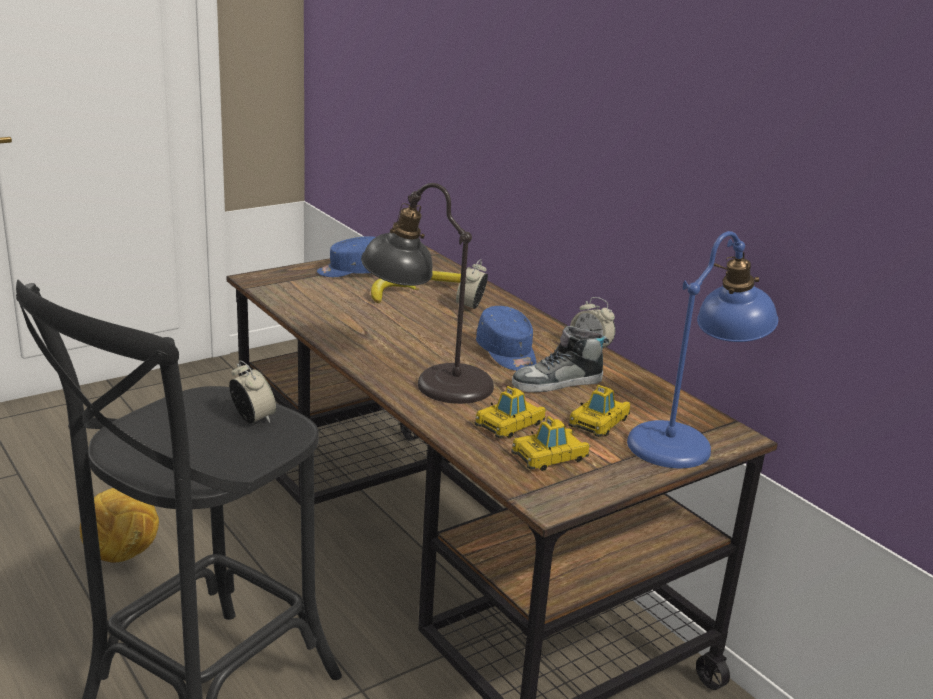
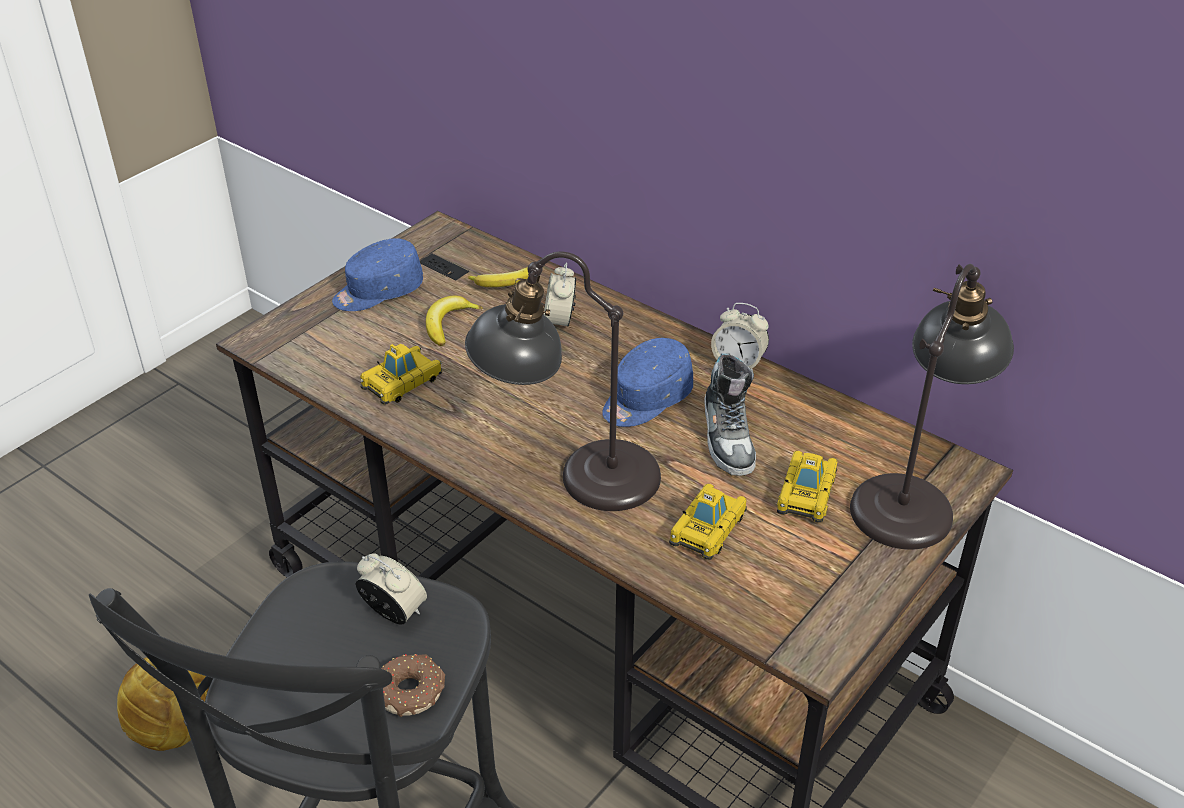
camera: 15 degrees left, 15 degrees up
blue cap [476,306,536,371] -> blue cap turned 90 degrees clockwise [602,338,693,427]
shoe [511,326,609,392] -> shoe turned 60 degrees counterclockwise [705,353,756,476]
toy car [511,416,590,471] -> toy car moved to [360,344,442,405]
blue table lamp [627,231,778,468] -> grey table lamp [850,264,1014,550]
none -> donut [381,654,445,717]

